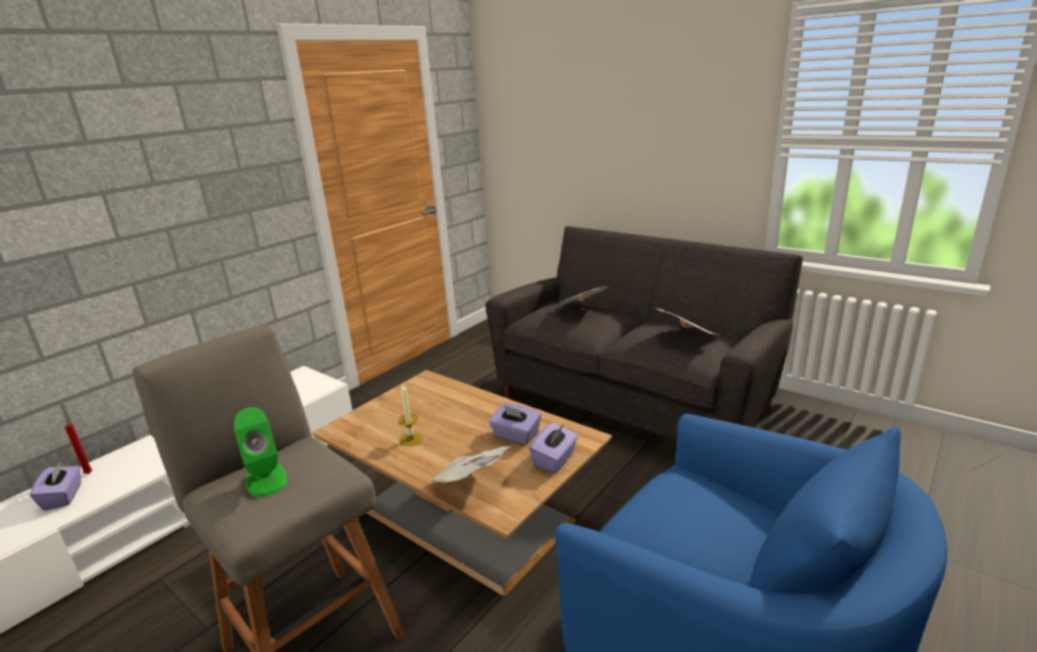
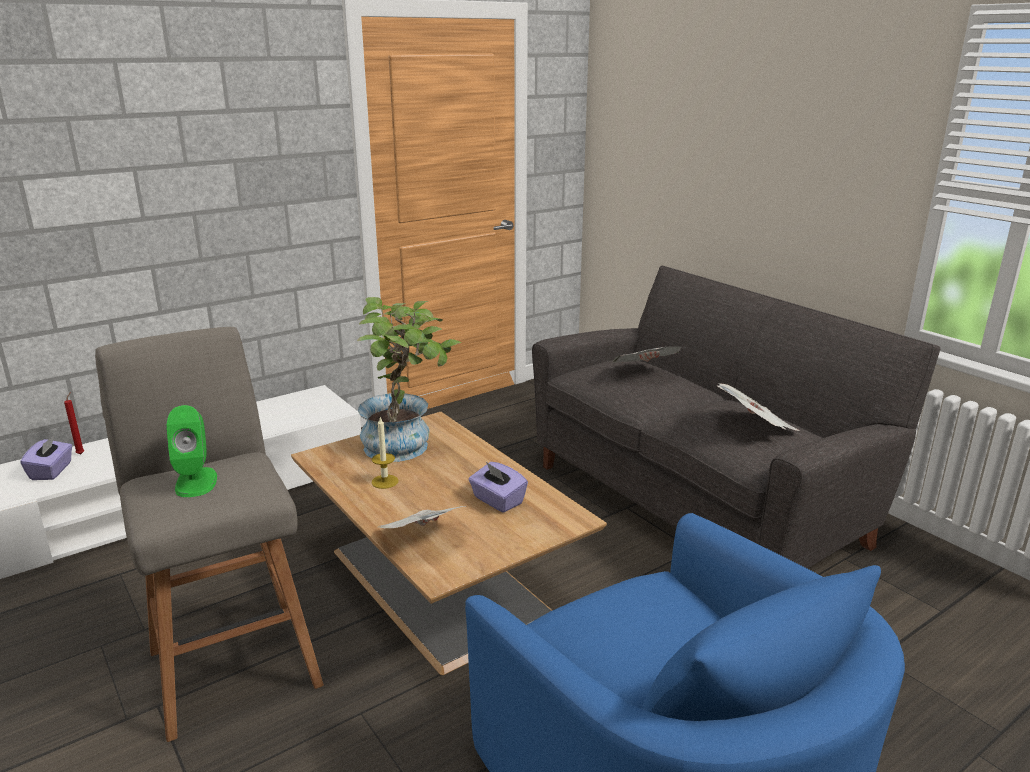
camera: 15 degrees right, 0 degrees up
purple tissue box [529,422,578,473] -> none
none -> potted plant [357,297,461,462]

